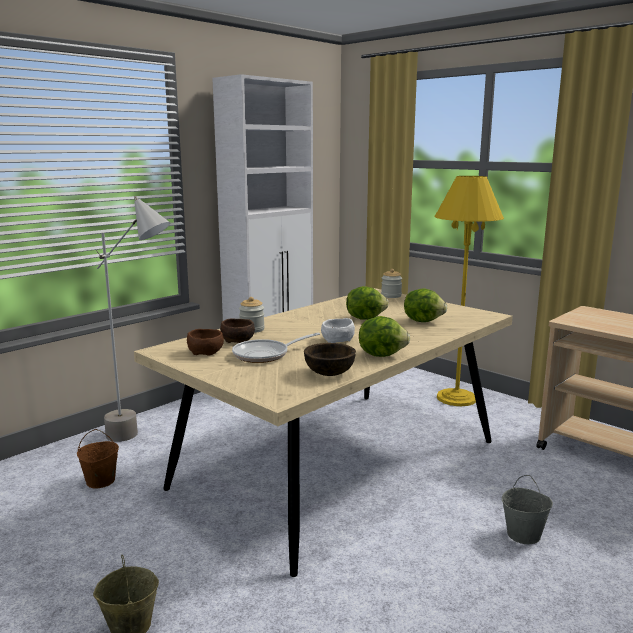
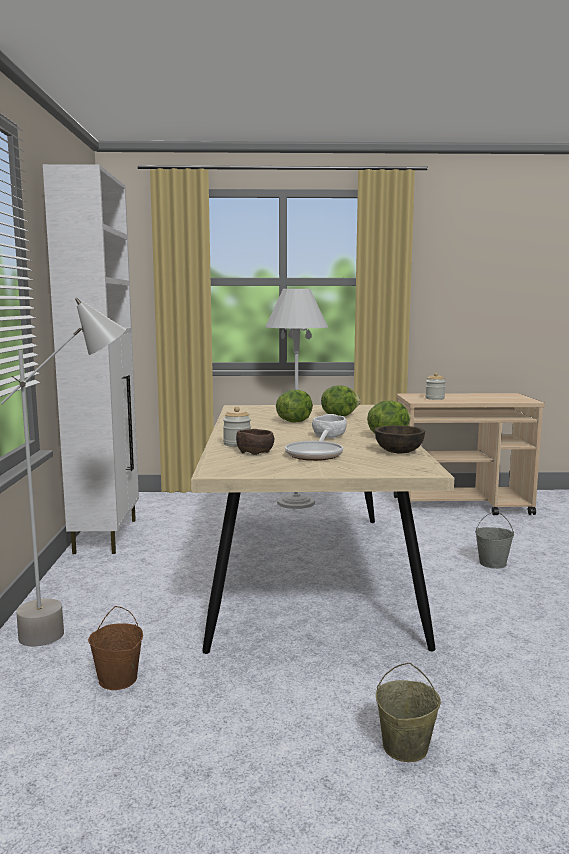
camera: 45 degrees left, 5 degrees down
brown bowl [187,329,224,355] -> none
jar [381,269,402,298] -> jar moved to [425,373,446,400]
yellow floor lamp [434,176,504,406] -> white floor lamp [265,289,328,509]

